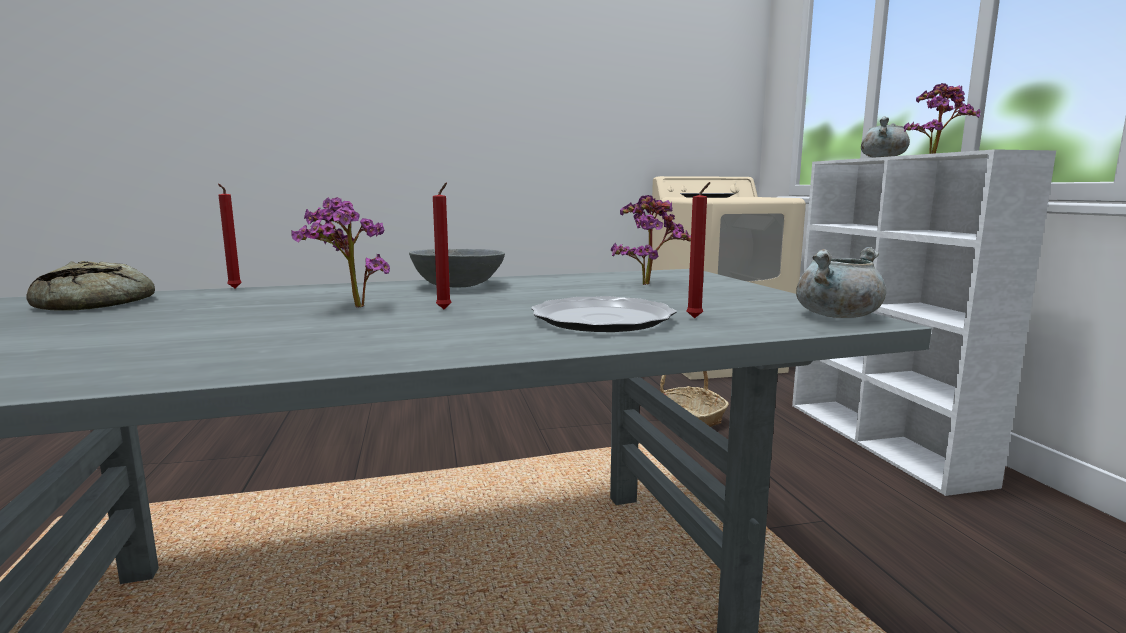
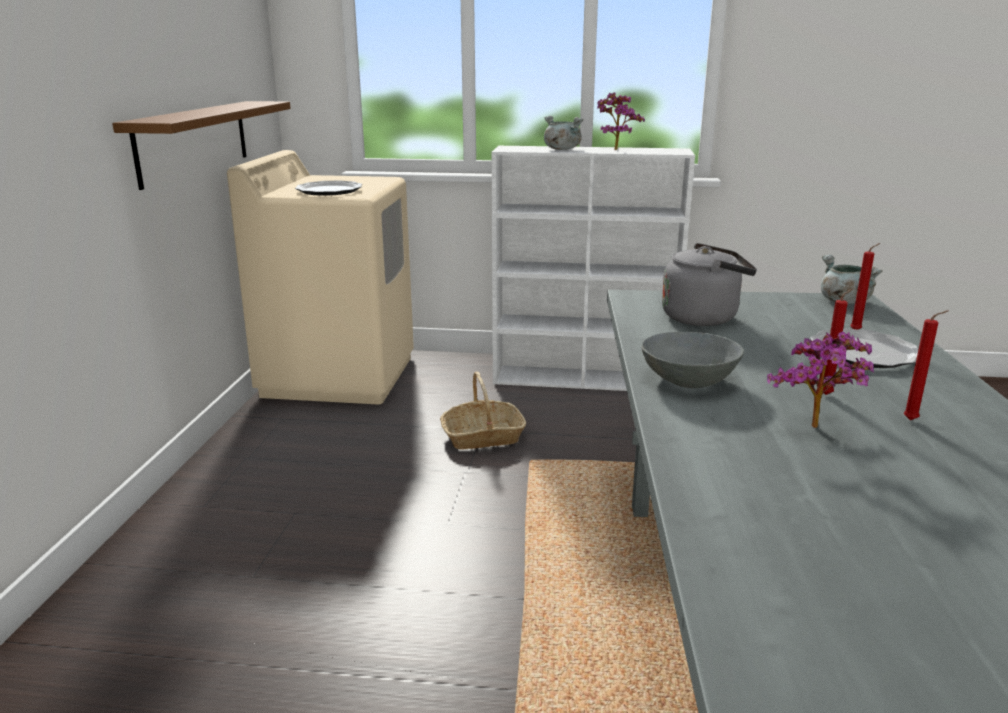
camera: 70 degrees left, 10 degrees up
bread [27,261,155,311] -> none
red candle [218,183,242,288] -> red candle moved to [903,310,948,420]
potted plant [611,195,691,285] -> grey kettle [662,243,757,326]
none -> brown shelf [112,101,291,190]

